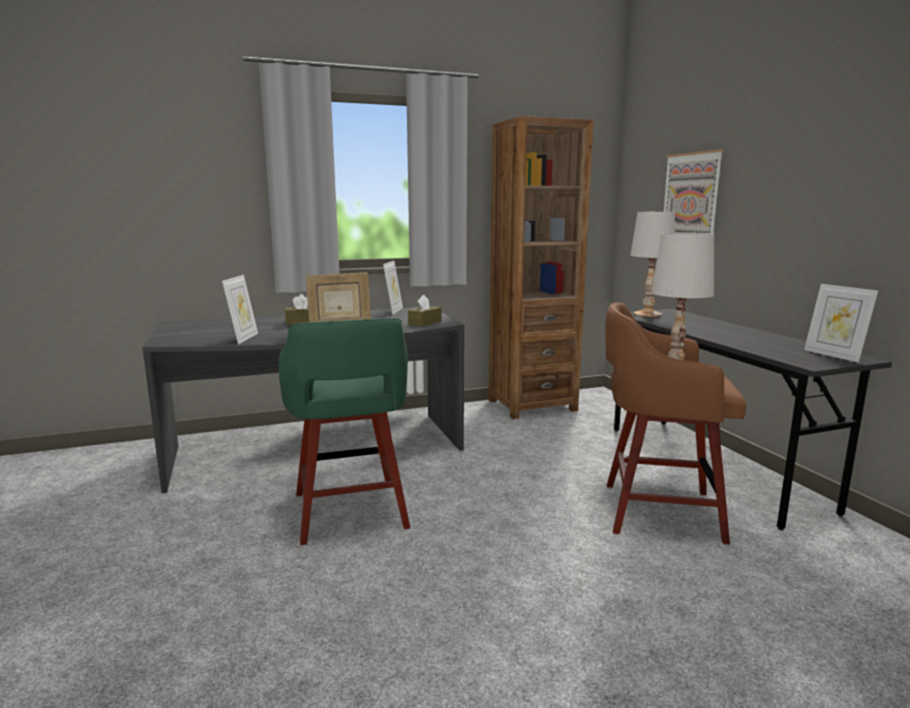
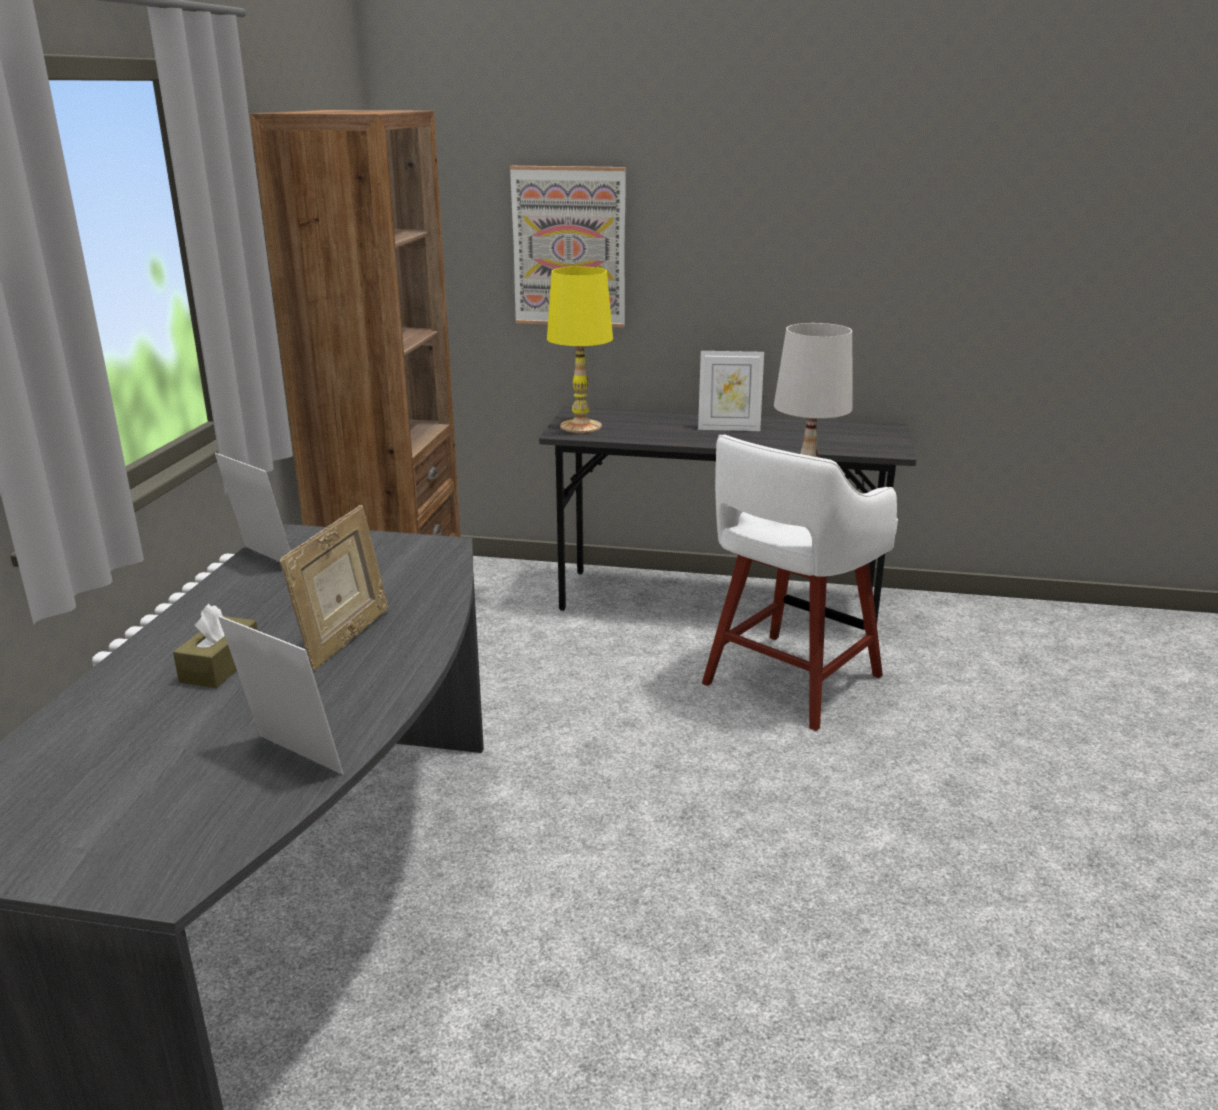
camera: 60 degrees left, 10 degrees up
green stool [279,318,410,545] -> none
brown tissue box [408,295,442,326] -> none
brown stool [605,302,747,545] -> white stool [702,435,898,731]
white table lamp [630,212,675,317] -> yellow table lamp [547,267,613,433]
picture frame [804,284,878,363] -> picture frame moved to [698,351,764,431]

